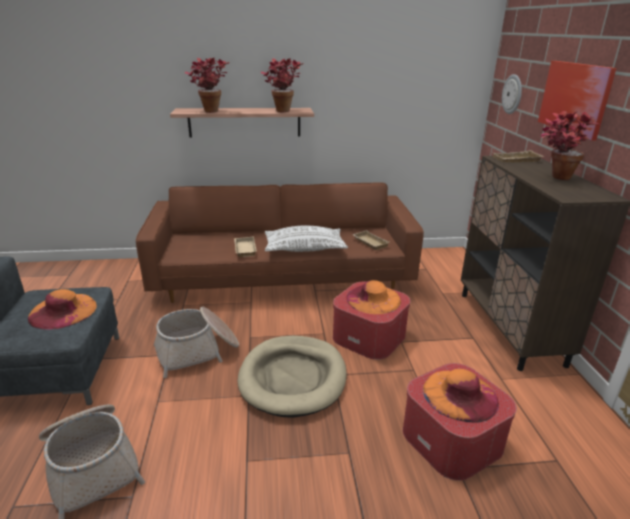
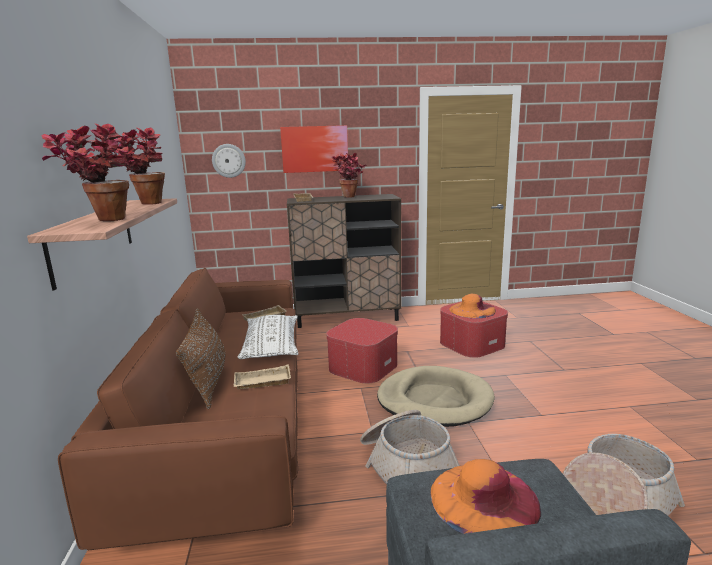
camera: 90 degrees left, 10 degrees down
orange hat [346,280,401,314] -> none
none -> brown pillow [176,308,225,409]

